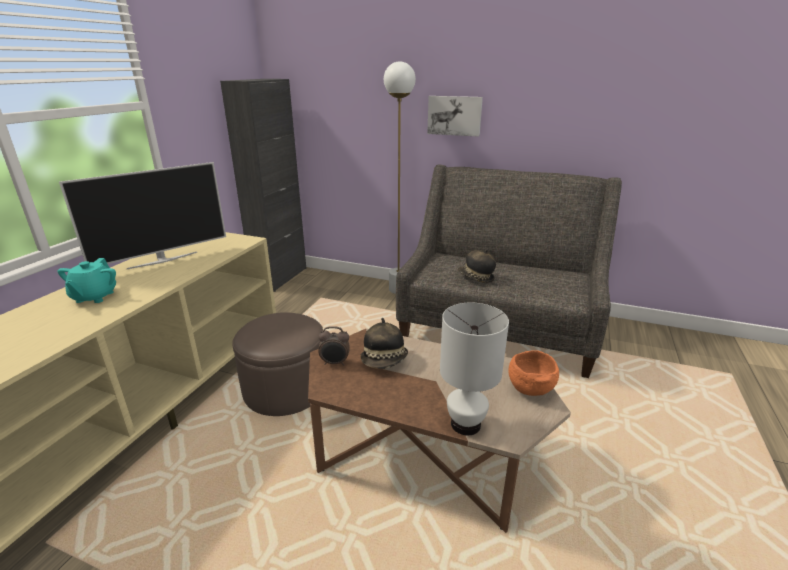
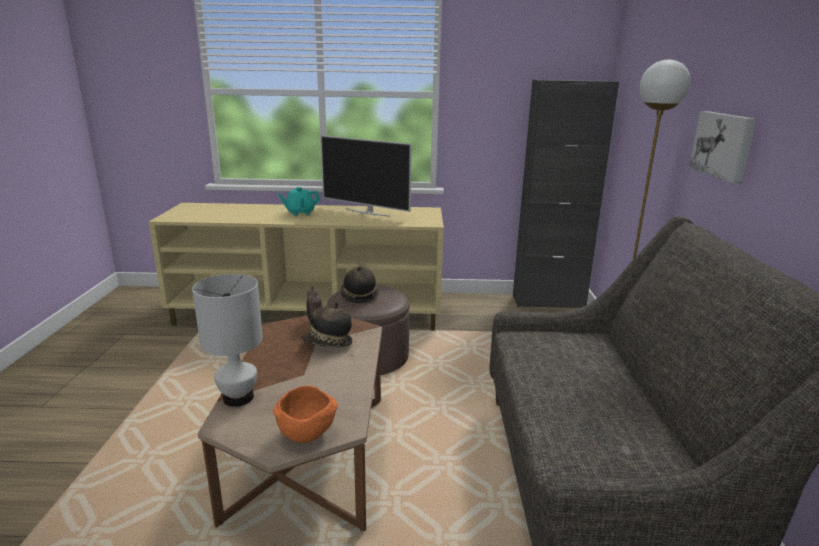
camera: 70 degrees right, 5 degrees down
hat [458,249,496,283] -> hat moved to [341,266,379,304]

